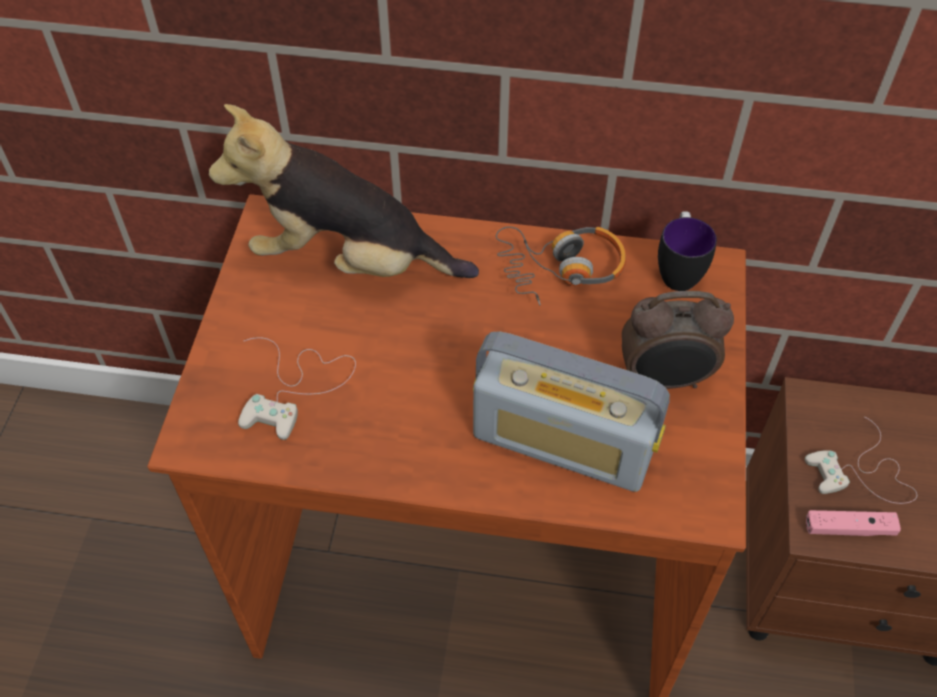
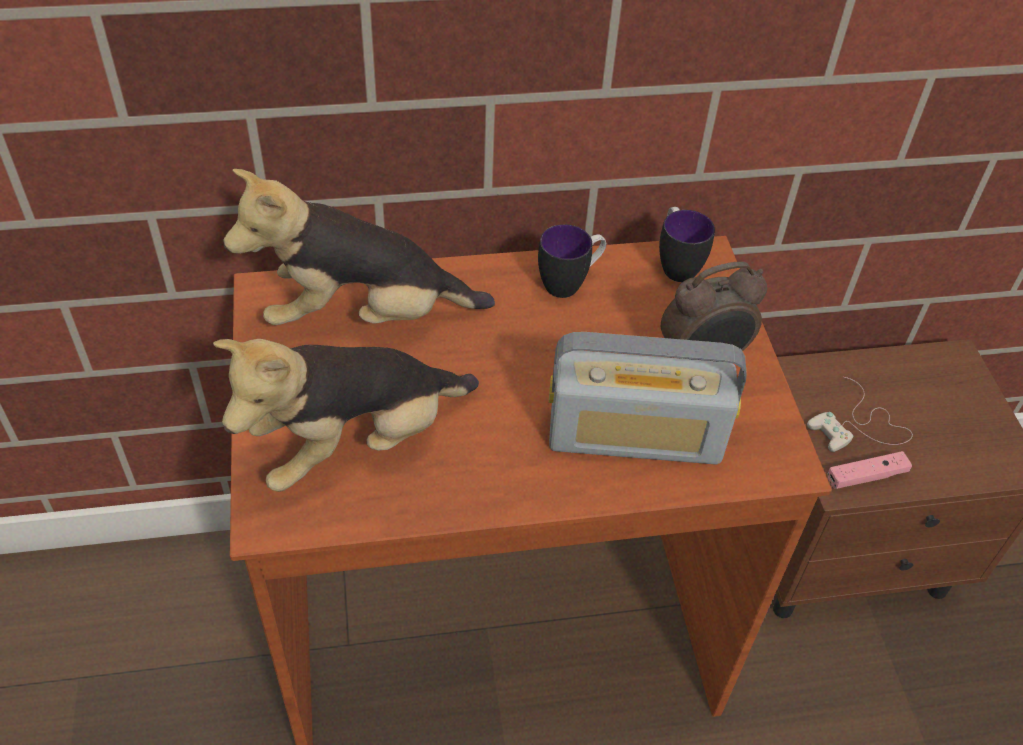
camera: 20 degrees left, 5 degrees down
white game controller [238,337,356,440] -> plush toy [213,339,479,492]
headphones [496,226,626,305] -> mug [538,224,606,298]

